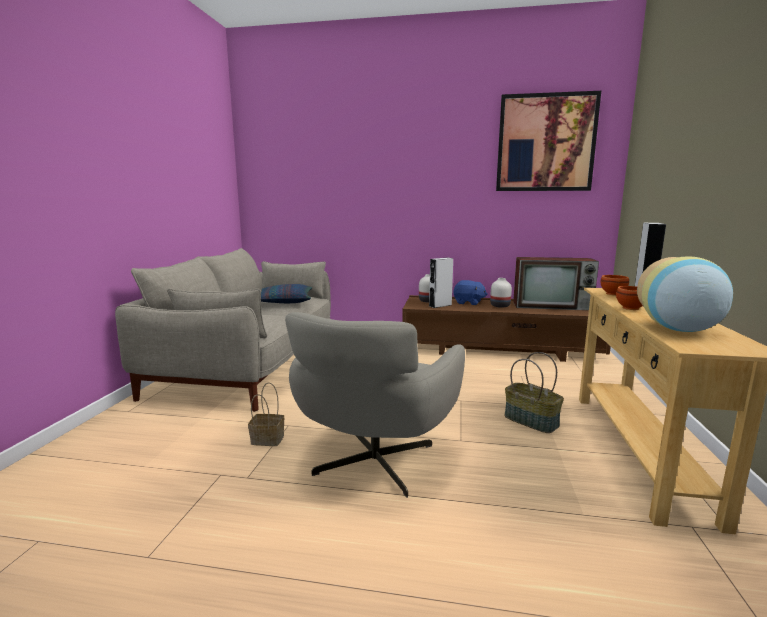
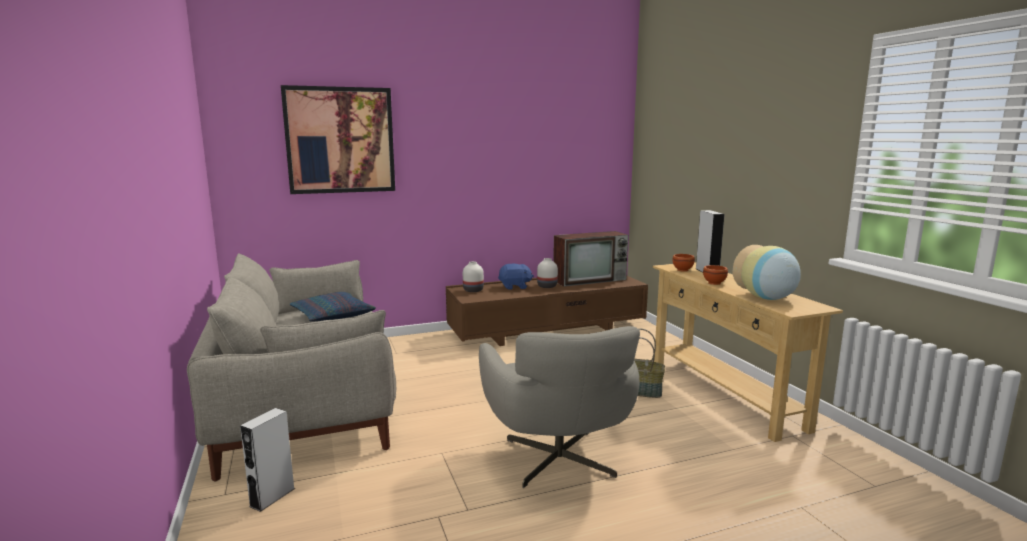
camera: 30 degrees left, 0 degrees up
basket [248,382,284,446] -> none
grey speaker [429,257,453,308] -> grey speaker moved to [240,408,295,512]
picture [496,91,601,191] -> picture moved to [281,85,395,194]

